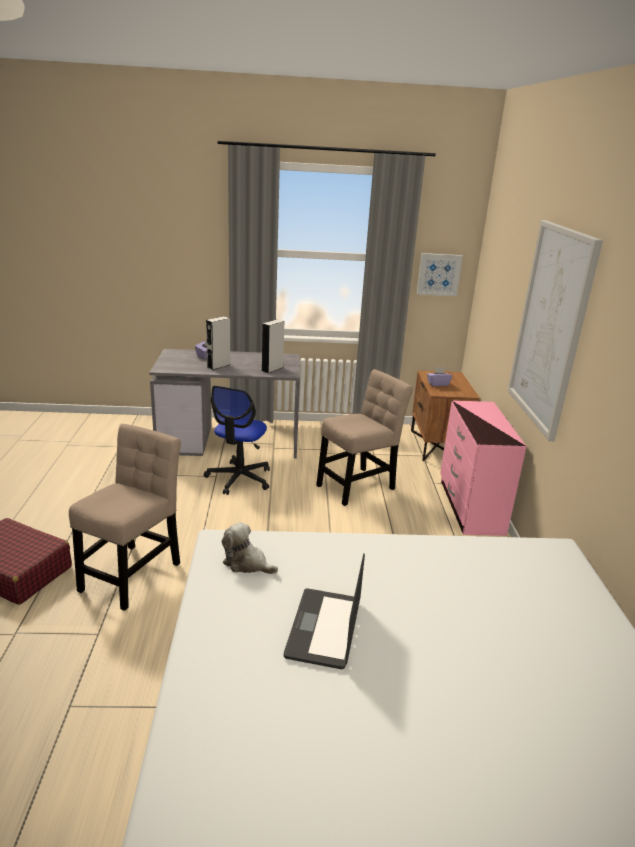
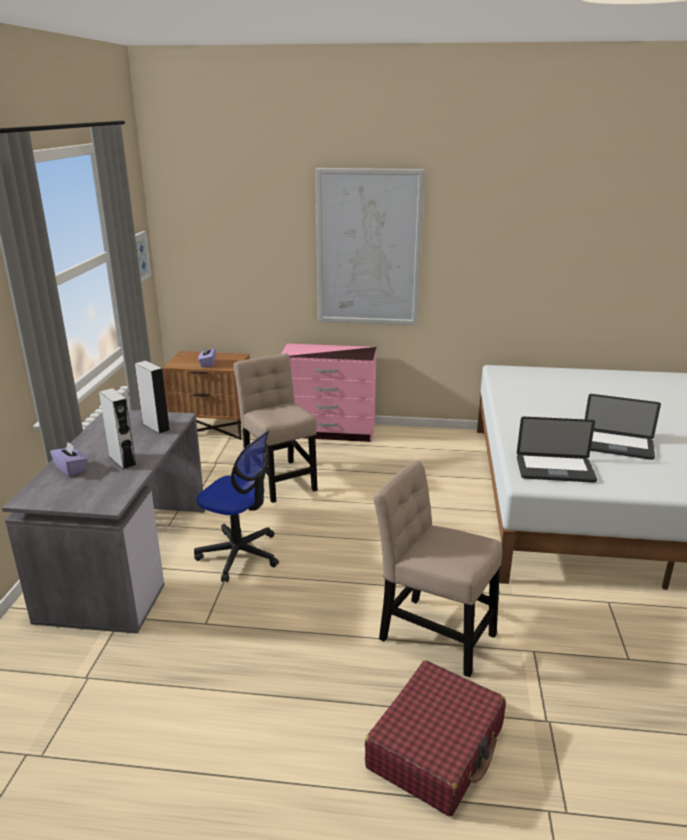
camera: 80 degrees left, 0 degrees up
plush toy [222,522,278,574] -> laptop [517,417,597,483]

